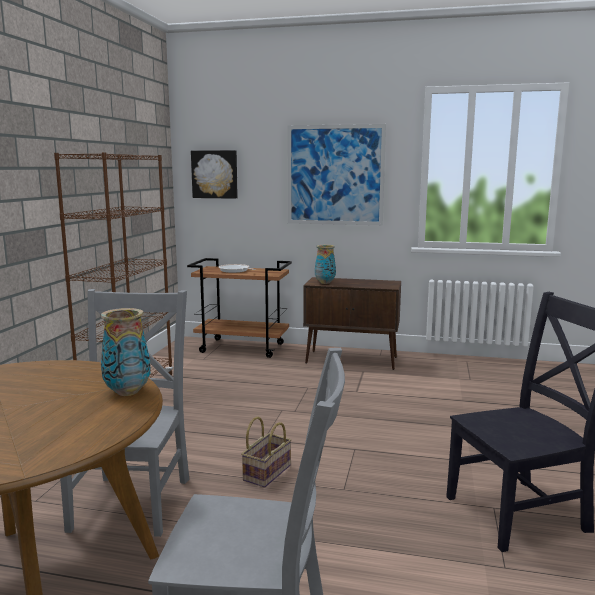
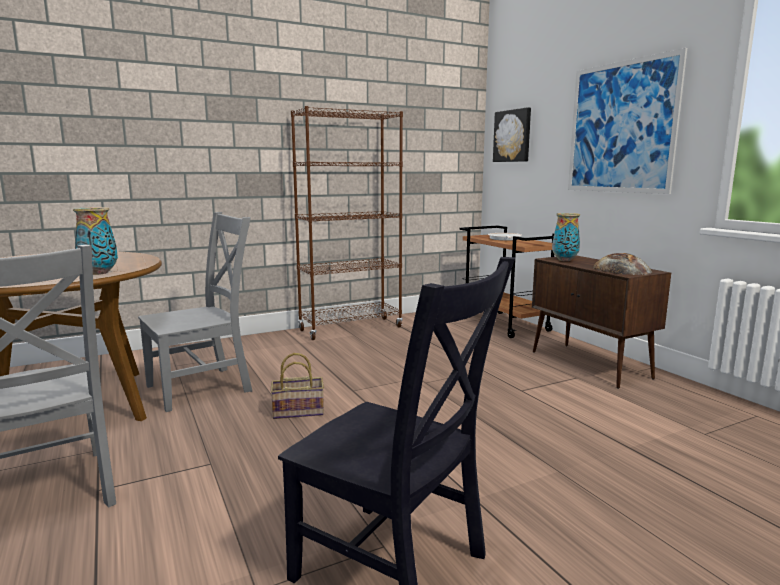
camera: 50 degrees right, 0 degrees up
none -> bread [593,253,652,275]

